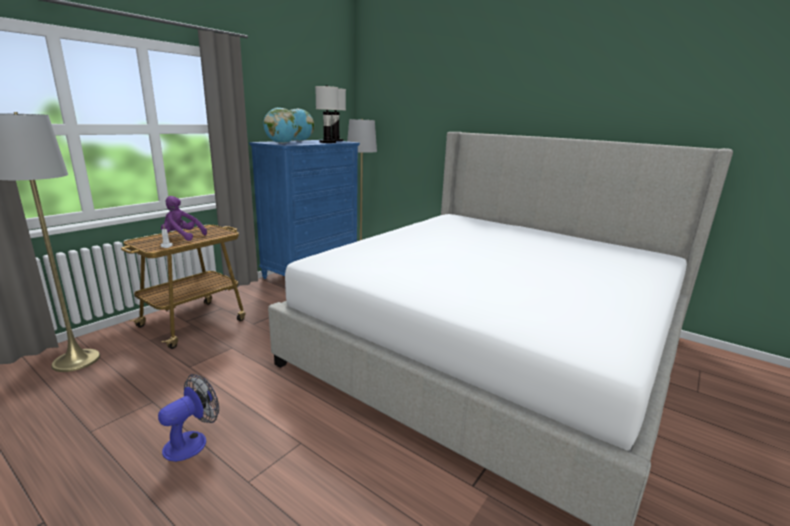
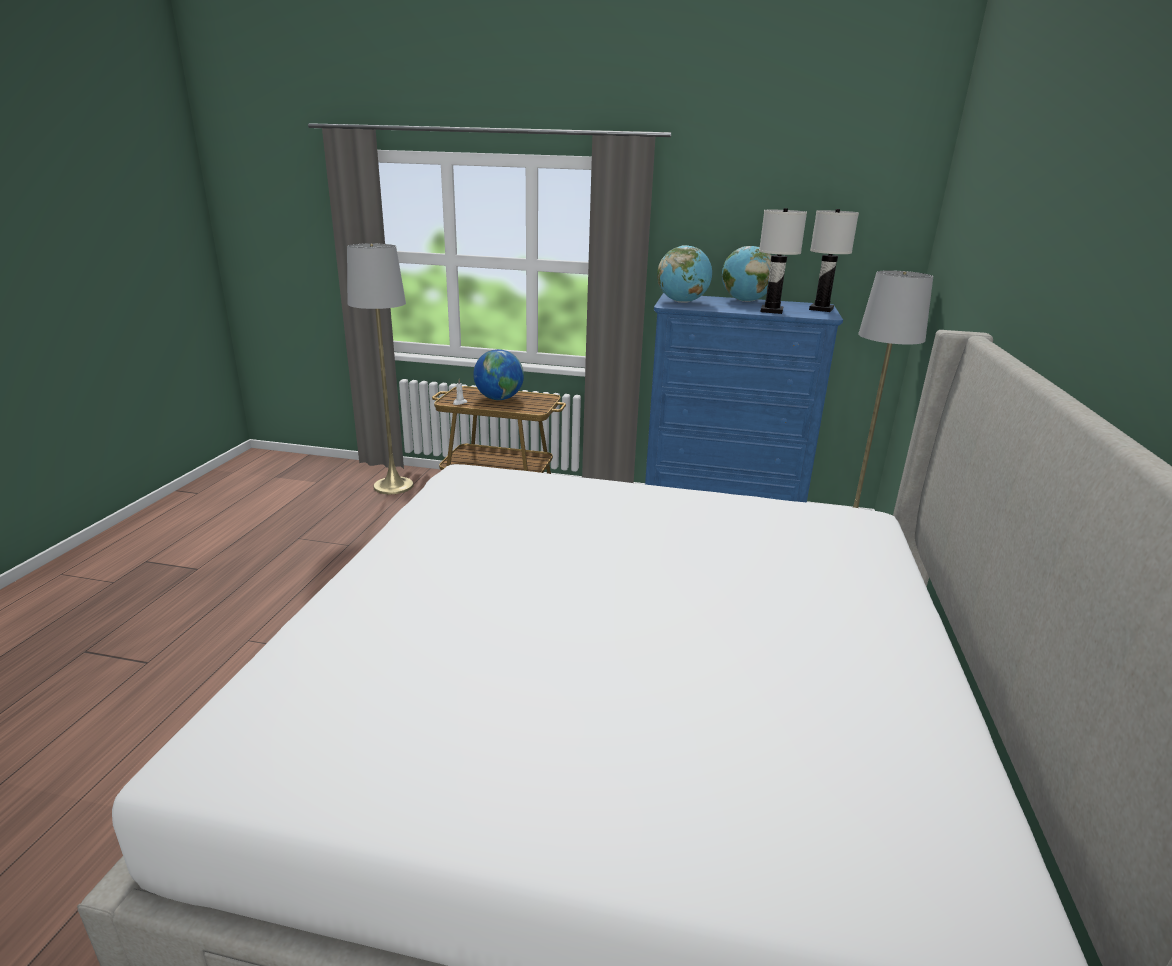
camera: 65 degrees right, 5 degrees up
fan [158,374,219,462] -> none
purple plush toy [161,196,207,241] -> globe [473,349,524,400]

